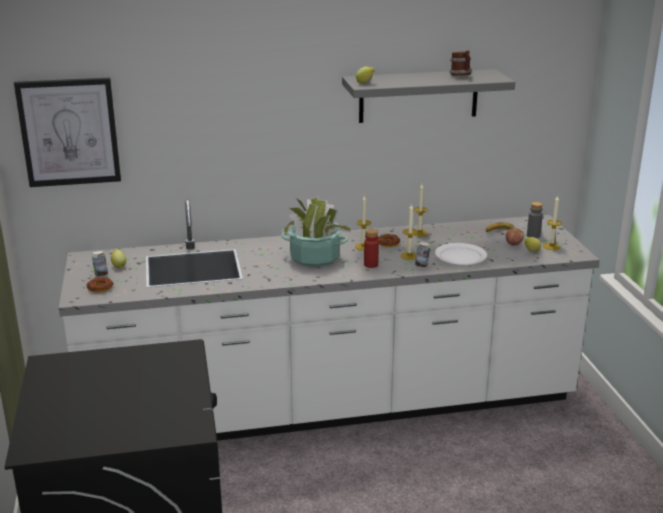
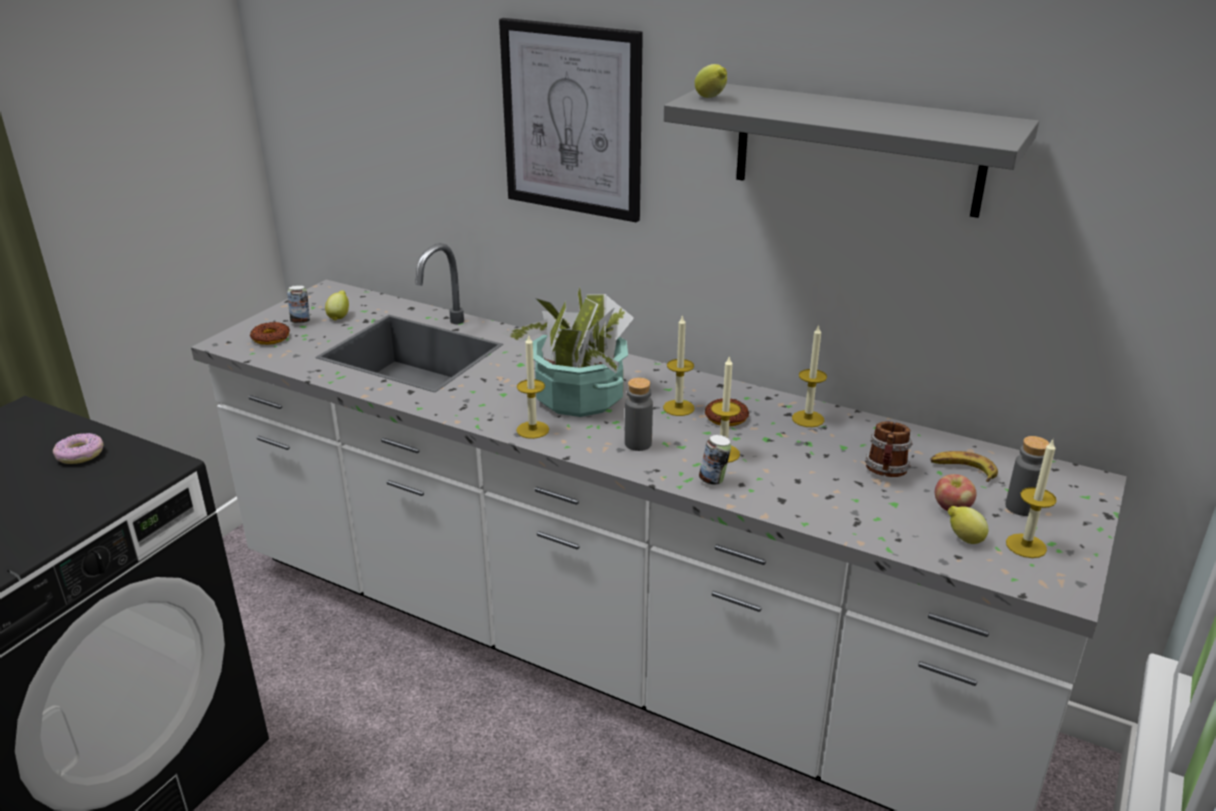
camera: 40 degrees right, 5 degrees up
picture [14,77,121,187] -> picture moved to [499,18,643,223]
red bottle [364,229,379,268] -> grey bottle [625,378,653,451]
white plate [435,243,487,265] -> none
mug [449,50,472,76] -> mug moved to [865,422,913,477]
none -> donut [53,433,103,464]
none -> candle [516,334,549,439]

